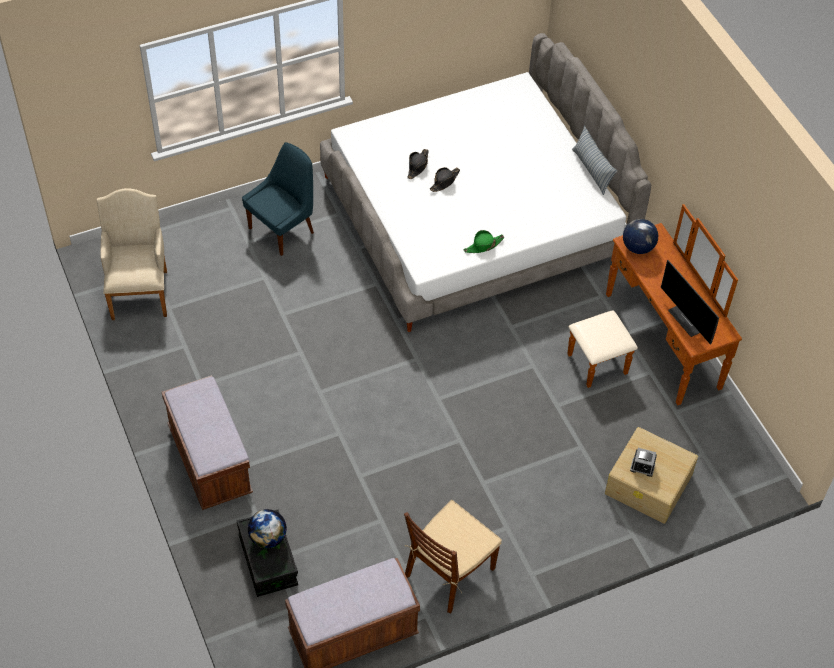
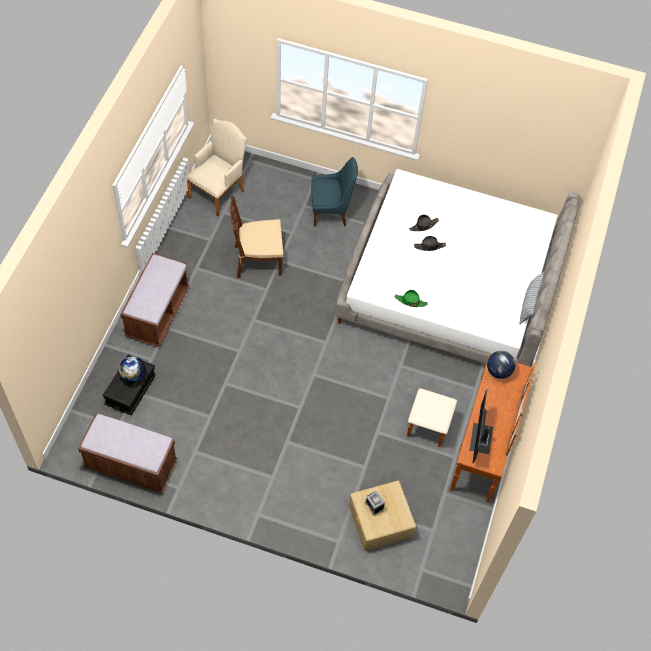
camera: 40 degrees right, 5 degrees up
brown chair [404,500,502,614] -> brown chair moved to [230,196,283,278]

